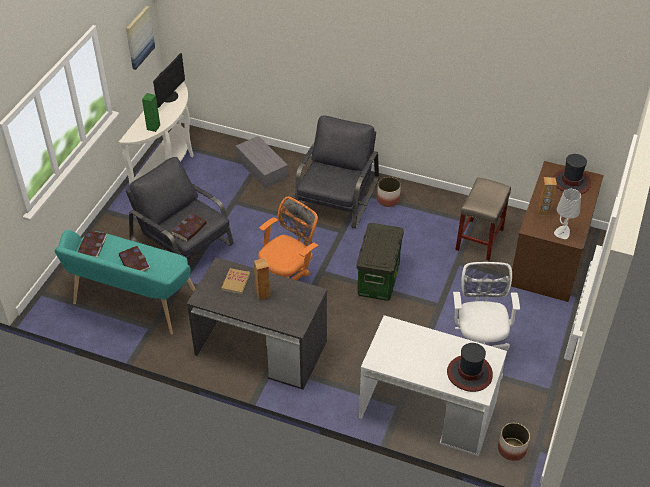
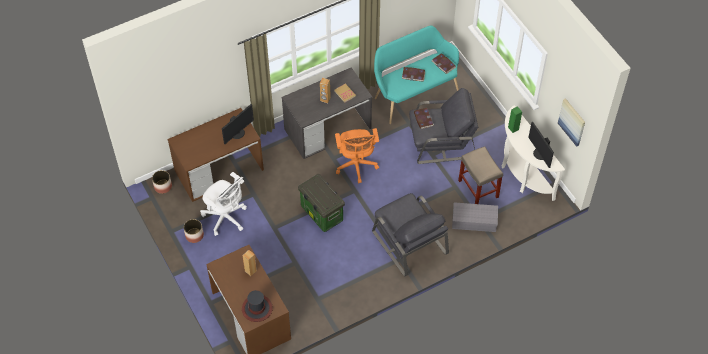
camera: 130 degrees right, 10 degrees up
white desk [359,315,507,456] -> brown desk [167,108,264,202]
planter [377,177,401,207] -> planter moved to [184,219,204,243]
hat [447,343,493,392] -> none
beige stool [455,177,511,261] -> beige stool moved to [458,146,503,204]
grey table lamp [554,189,581,239] -> none
none -> monitor [222,104,254,145]

